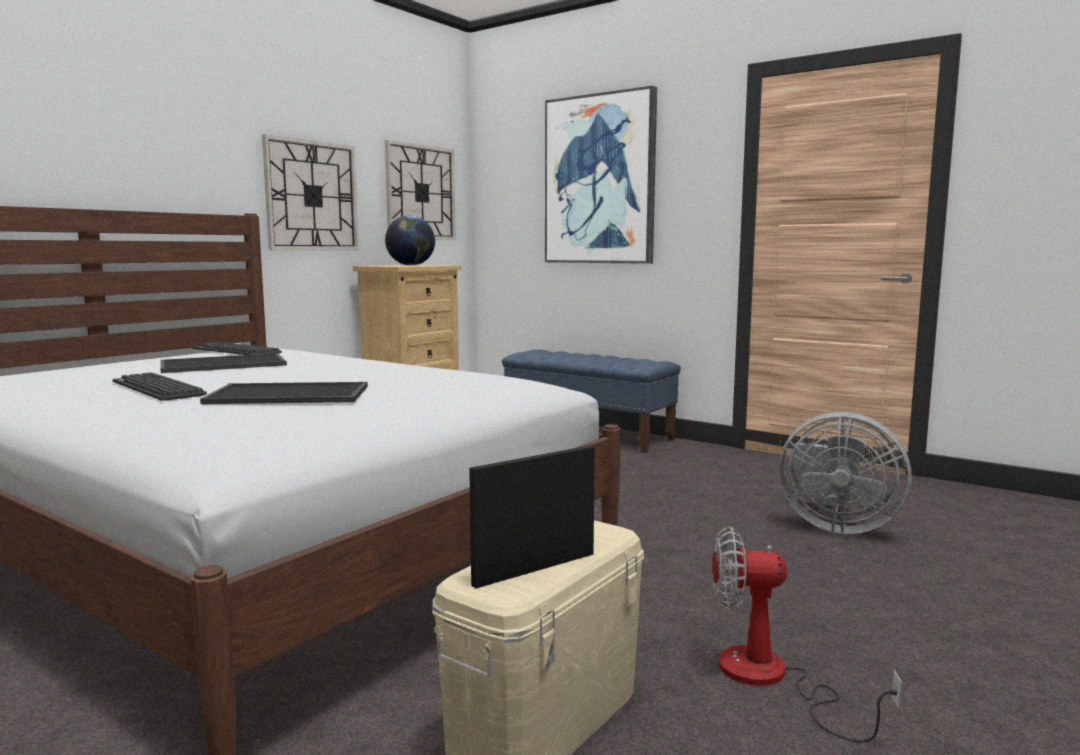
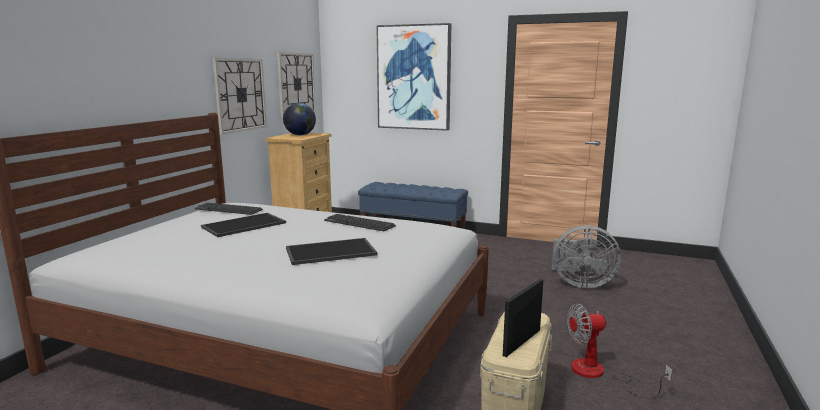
camera: 15 degrees left, 5 degrees up
keyboard [113,372,207,401] -> keyboard moved to [324,214,396,231]

